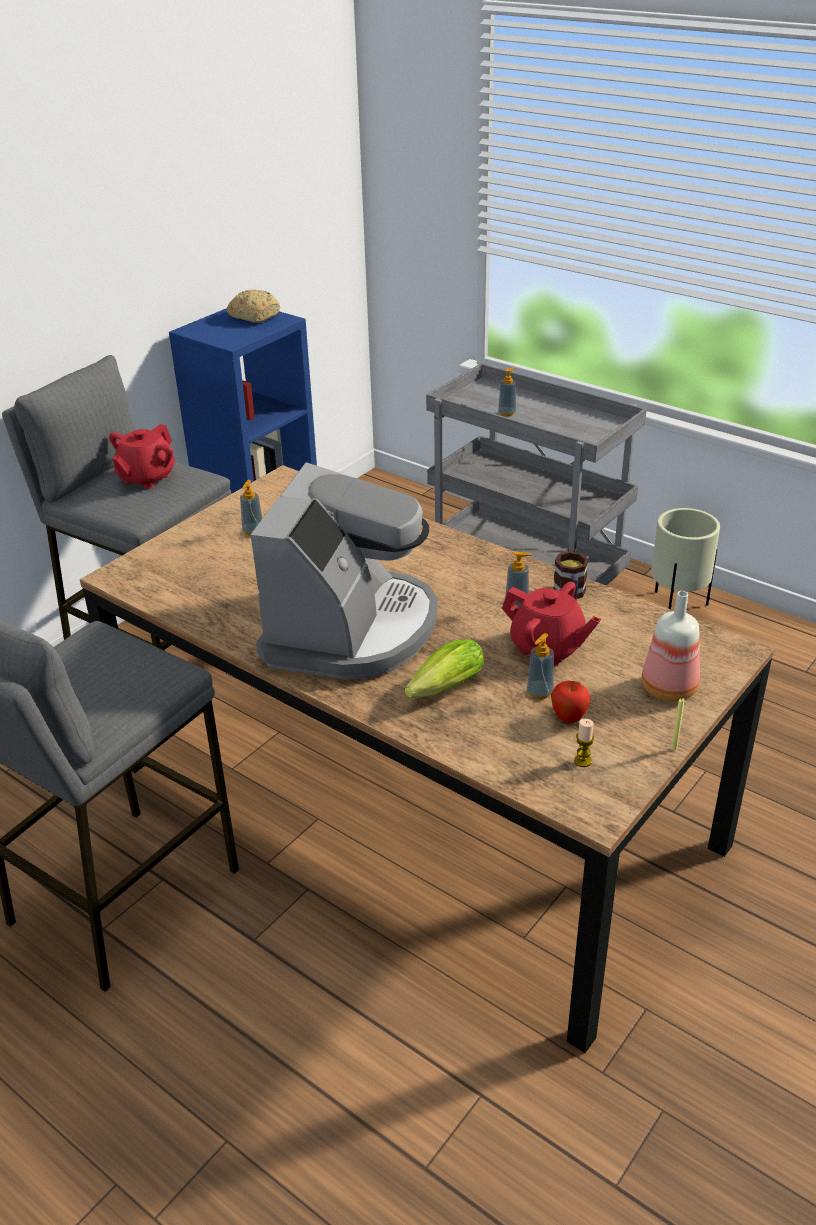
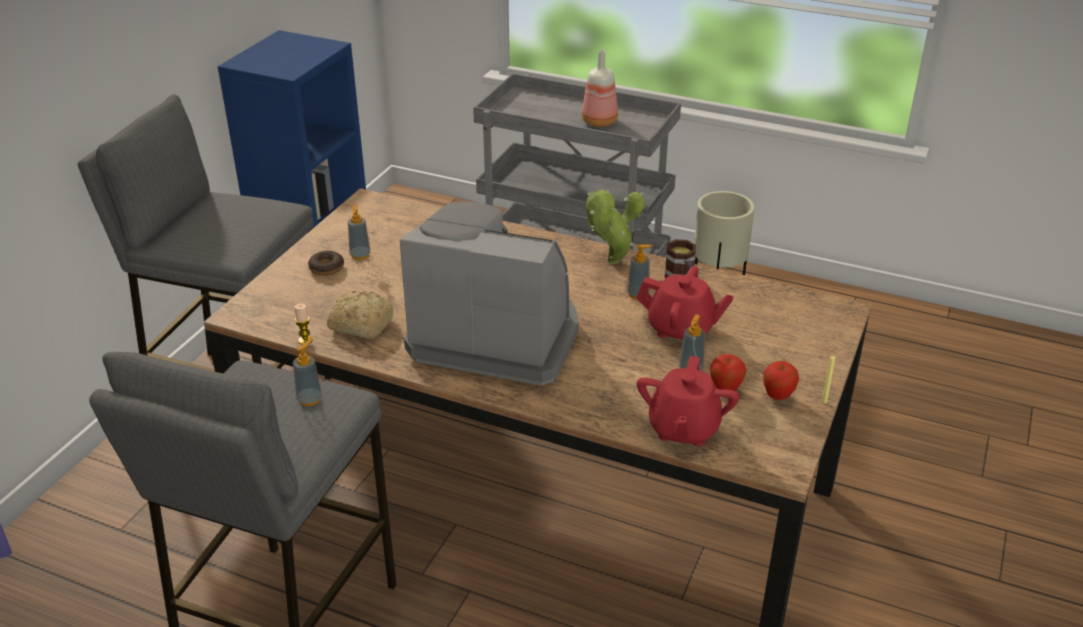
camera: 15 degrees left, 0 degrees up
red teapot [109,424,175,489] -> red teapot moved to [637,356,740,446]
bread [227,290,280,323] -> bread moved to [327,291,393,339]
coffee machine [251,462,437,680] -> coffee machine turned 75 degrees counterclockwise [400,201,578,386]
lettuce [404,639,484,698] -> none
soap dispenser [498,367,516,417] -> soap dispenser moved to [293,340,322,406]
candle [574,719,594,767] -> candle moved to [294,304,313,344]
bottle [642,591,700,701] -> bottle moved to [582,50,618,127]
none -> donut [308,251,344,276]
none -> potted plant [586,190,645,264]
none -> apple [763,361,799,400]

